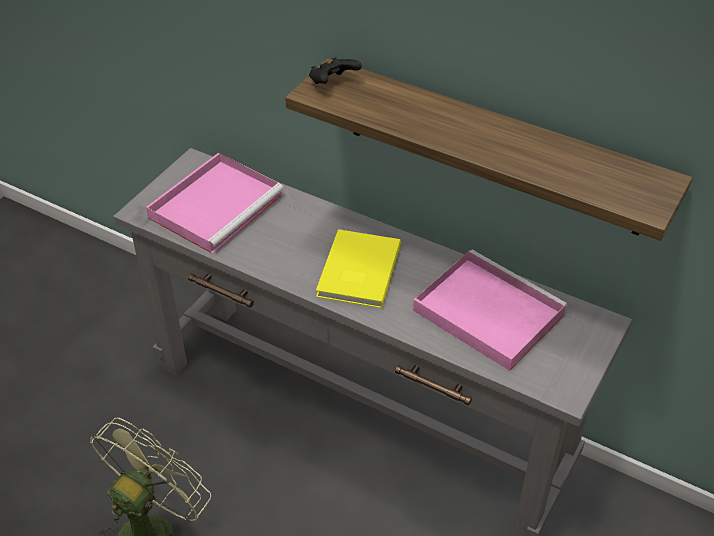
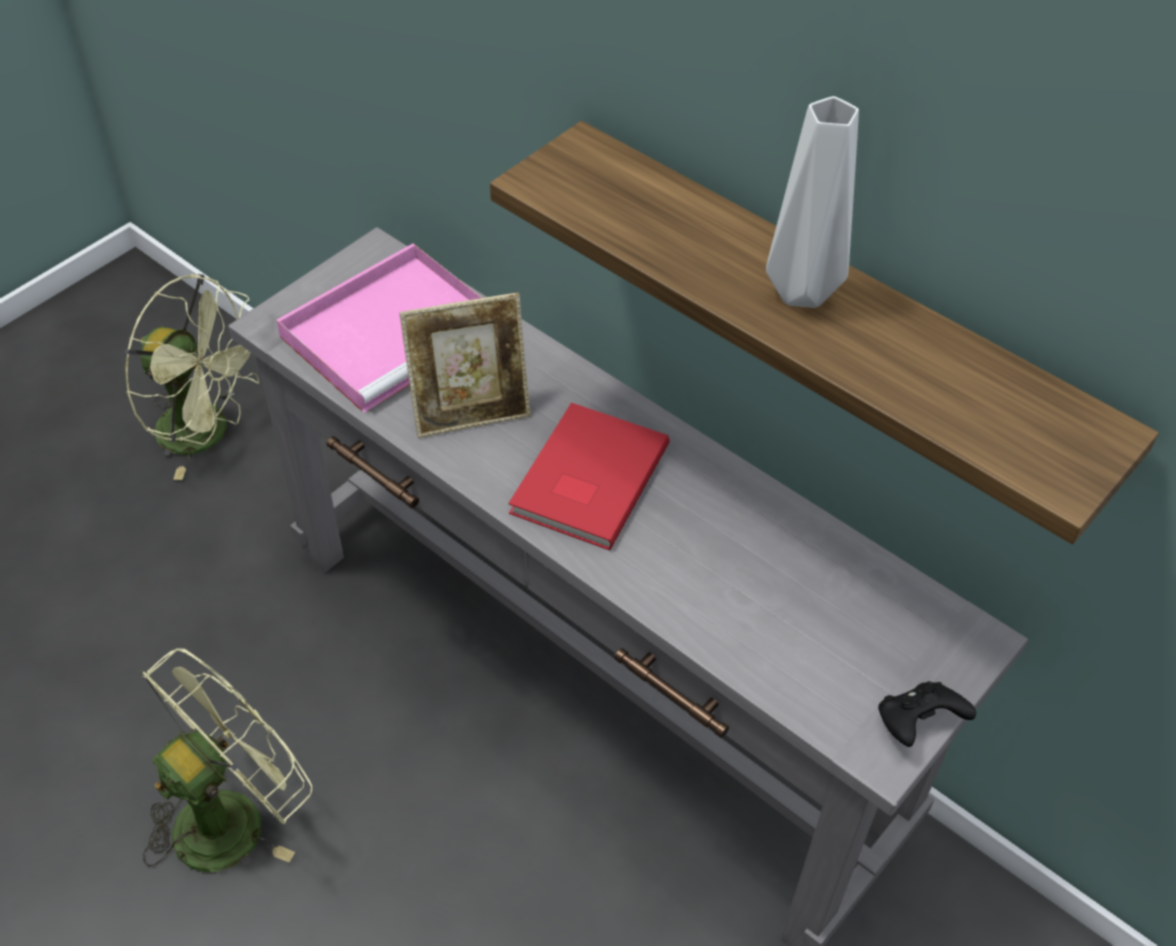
camera: 10 degrees right, 5 degrees up
black game controller [309,57,362,84] -> black game controller moved to [878,681,976,747]
yellow book [316,229,401,308] -> red book [508,403,670,550]
pink tray [413,249,568,371] -> none
none -> green fan [125,274,259,480]
none -> picture frame [399,292,531,438]
none -> grey vase [766,96,859,308]

